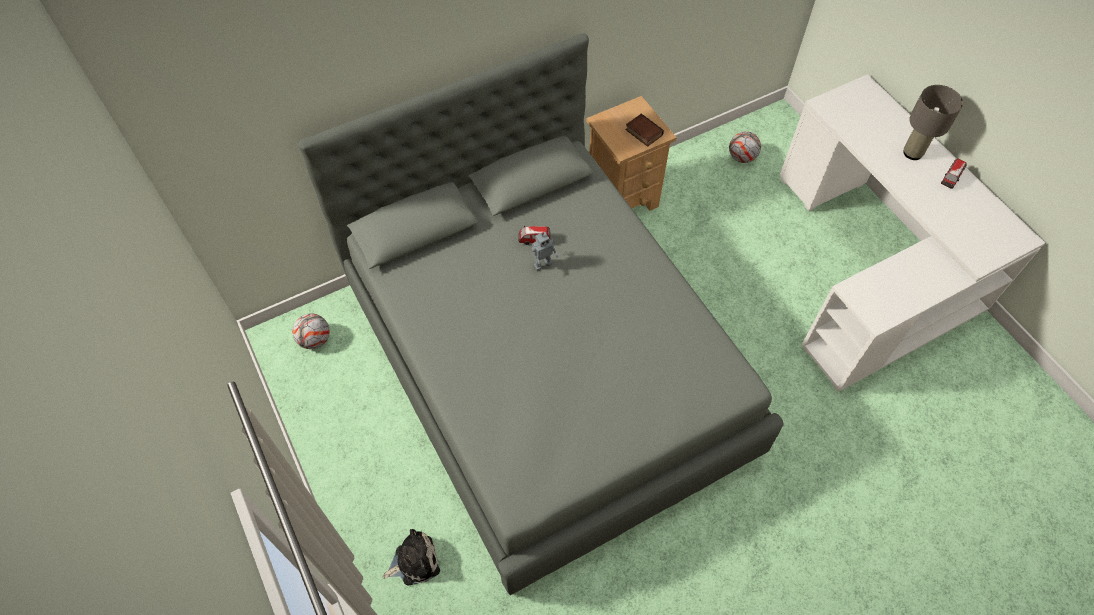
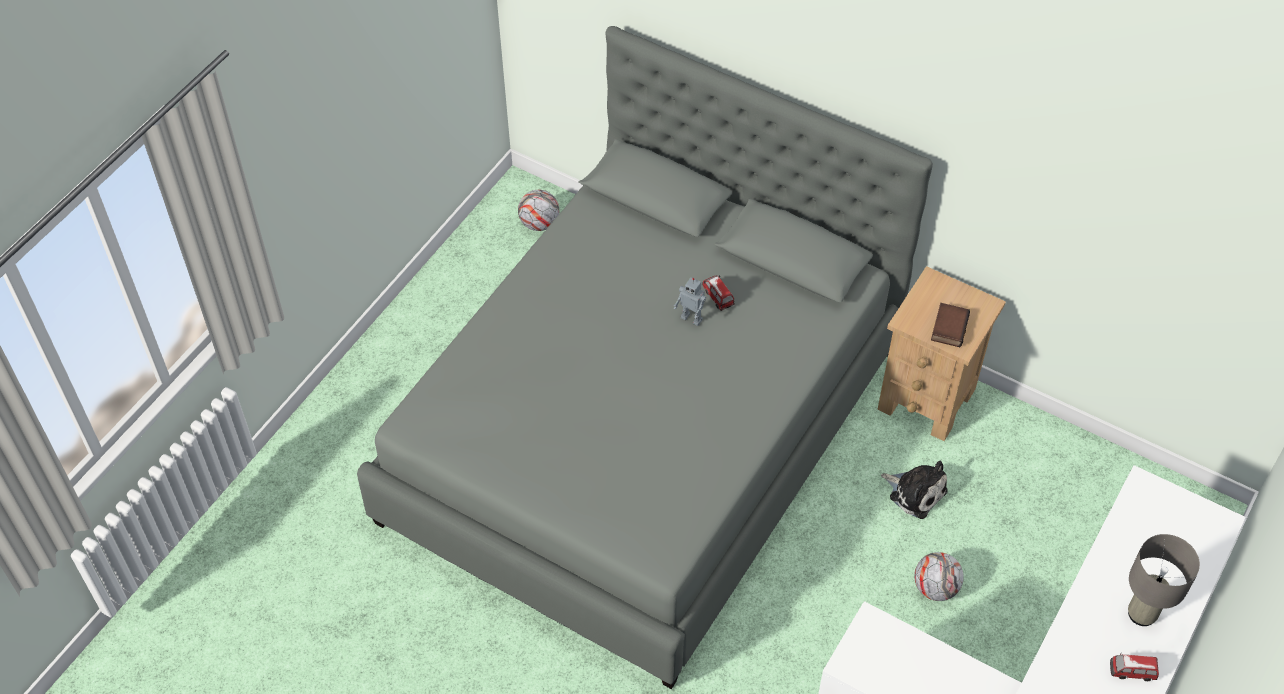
camera: 60 degrees right, 5 degrees down
plush toy [383,529,440,586] -> plush toy moved to [881,461,948,519]
football [729,131,761,163] -> football moved to [914,552,964,601]

